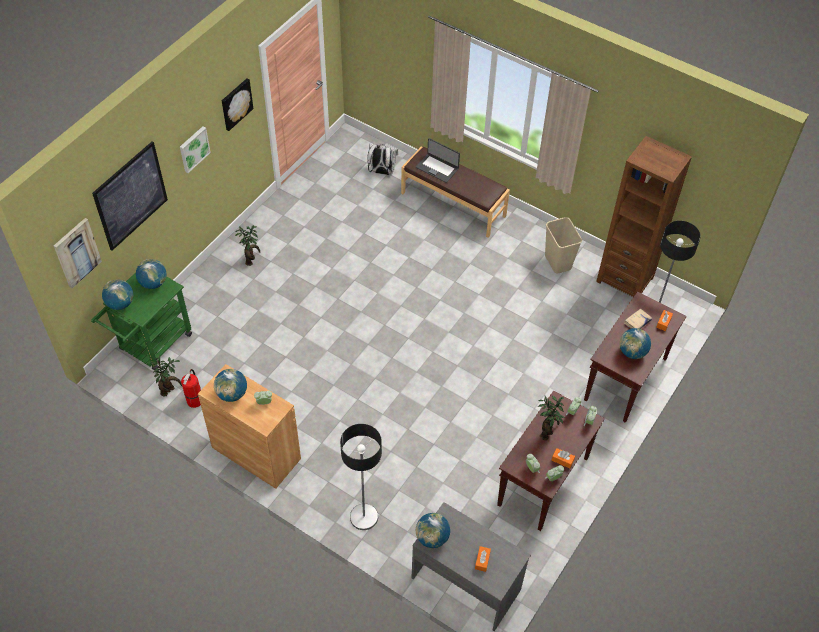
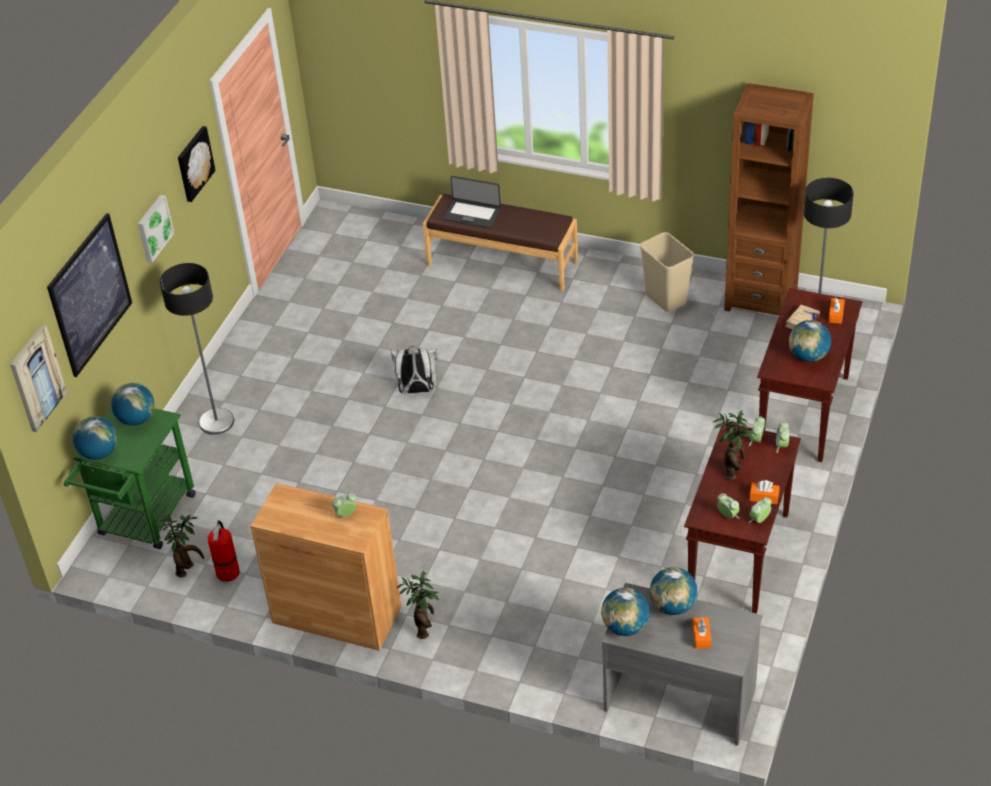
camera: 10 degrees left, 10 degrees down
globe [214,369,247,402] -> globe moved to [650,567,698,615]
potted plant [235,225,260,266] -> potted plant moved to [397,570,439,639]
floor lamp [340,424,382,530] -> floor lamp moved to [160,263,234,435]
white backpack [367,143,398,175] -> white backpack moved to [391,346,438,393]

